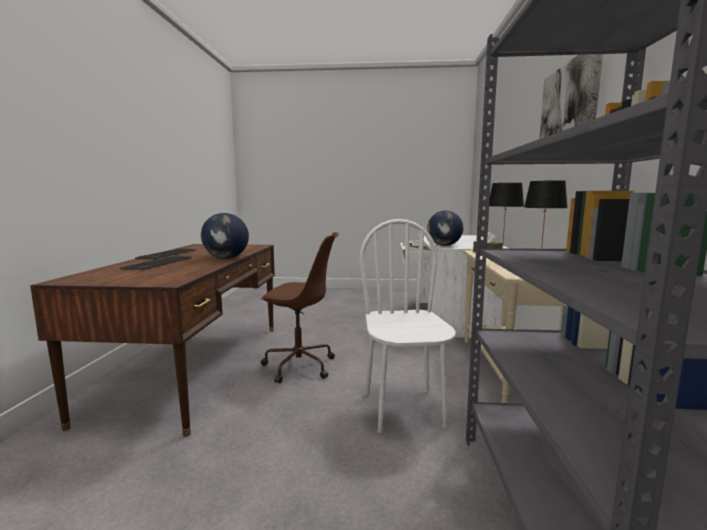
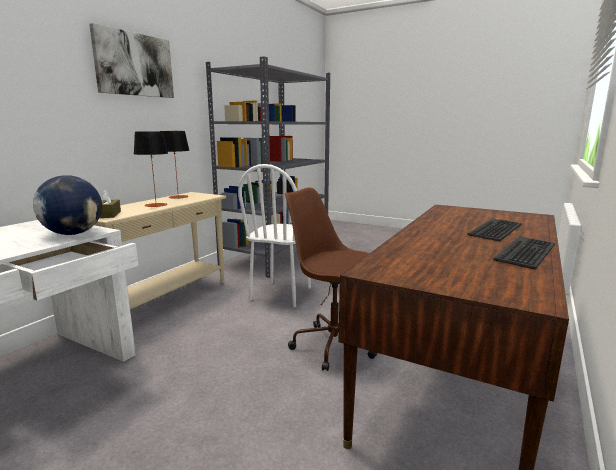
camera: 155 degrees left, 5 degrees up
globe [201,213,249,259] -> none

